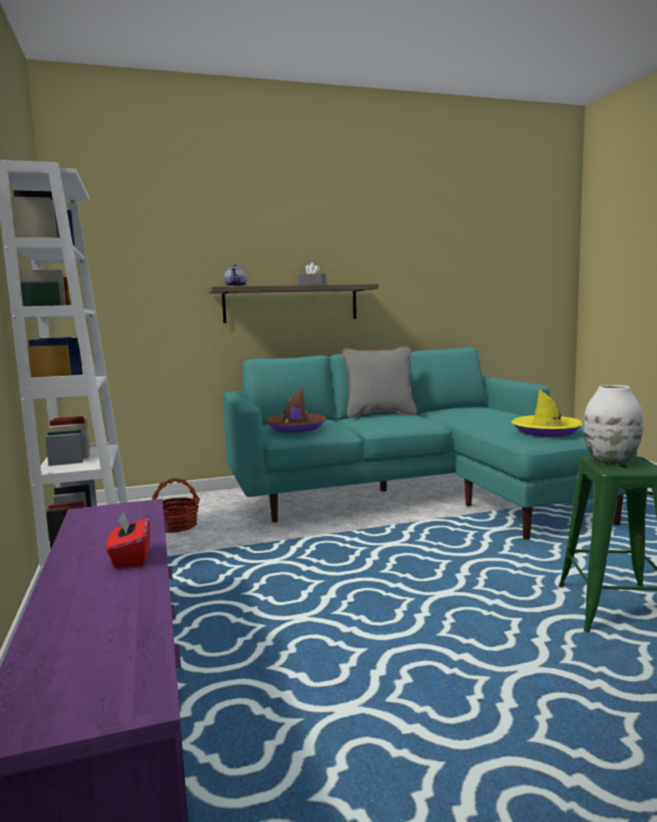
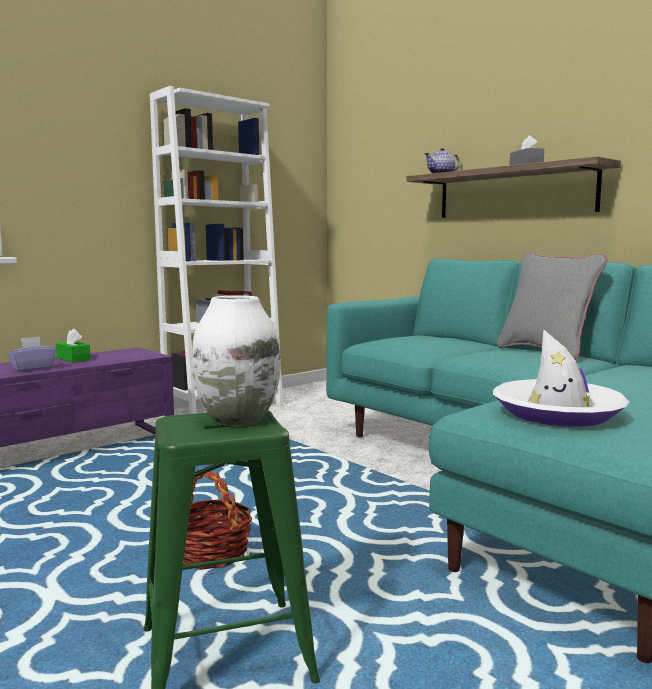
camera: 65 degrees right, 0 degrees up
red tissue box [106,511,150,568] -> purple tissue box [8,336,56,372]
basket [152,478,200,533] -> basket moved to [183,470,252,570]
brown hat [265,388,327,433] -> none
yellow hat [511,389,584,437] -> white hat [493,329,630,427]
none -> green tissue box [56,329,91,363]

